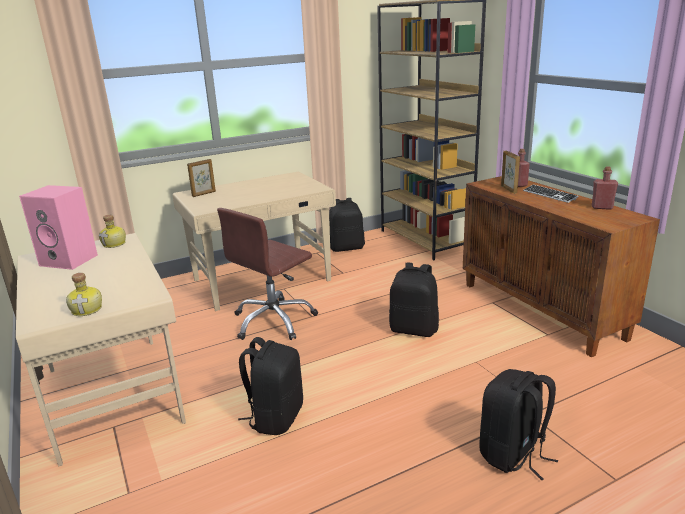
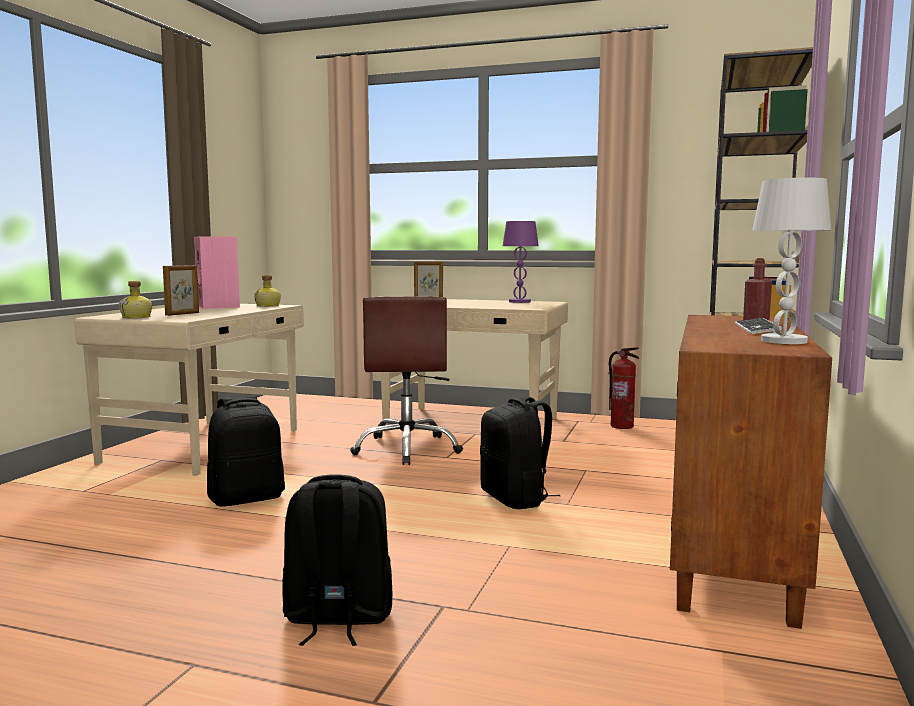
camera: 45 degrees right, 15 degrees down
brown office chair [217,208,318,340] -> brown office chair turned 90 degrees counterclockwise [350,296,463,465]
black backpack [329,198,365,252] -> fire extinguisher [609,347,639,429]
picture frame [501,150,520,194] -> picture frame moved to [163,265,199,316]
red bottle [592,167,618,210] -> white table lamp [752,178,831,344]
none -> purple table lamp [503,221,539,303]

